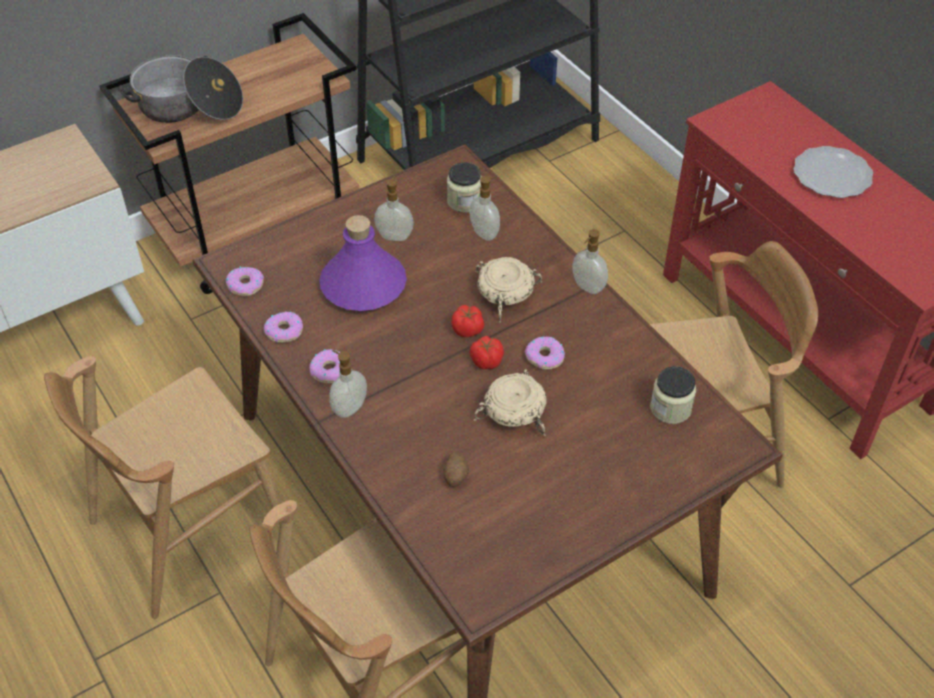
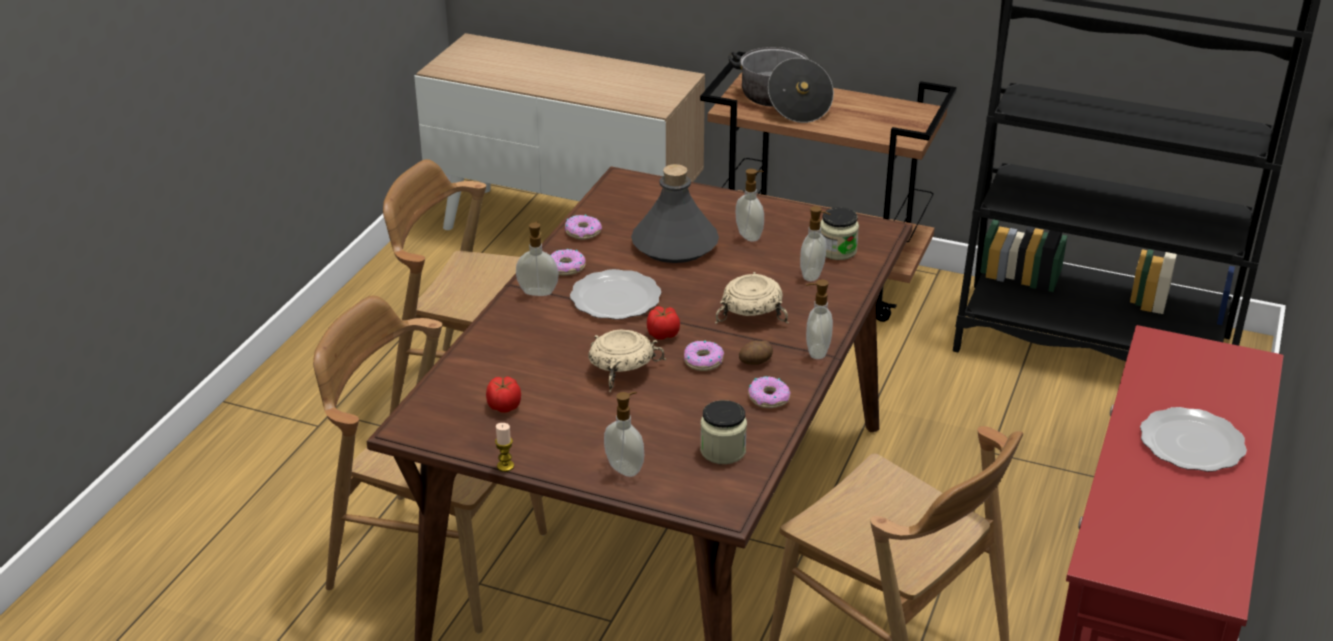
camera: 55 degrees right, 15 degrees down
donut [226,267,264,296] -> donut moved to [748,376,790,408]
purple bottle [319,215,407,311] -> grey bottle [631,164,719,263]
potato [443,452,469,487] -> potato moved to [739,341,773,365]
tomato [451,305,484,337] -> tomato moved to [486,377,521,413]
none -> candle [495,423,514,472]
none -> plate [570,269,661,320]
none -> soap dispenser [604,392,644,477]

